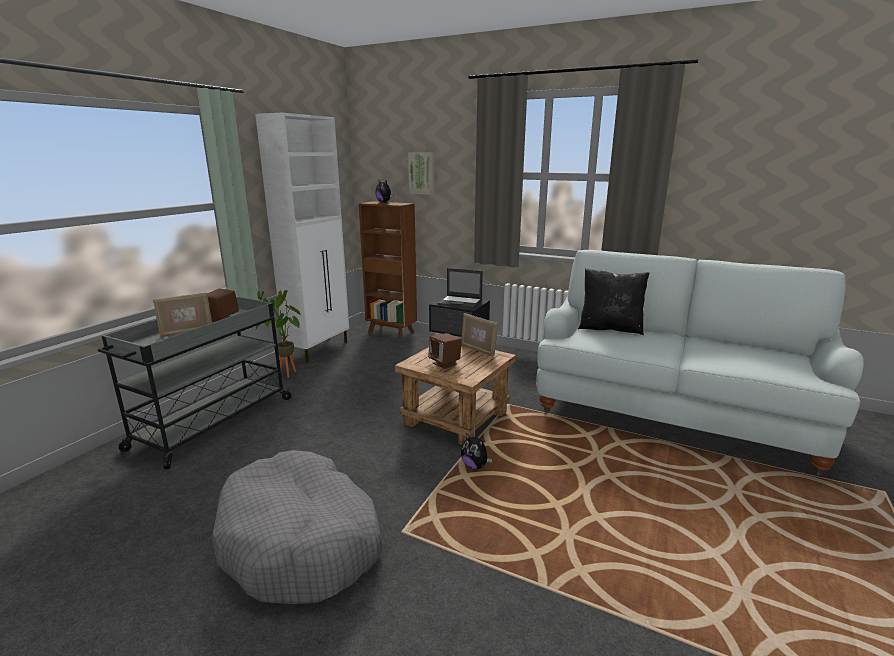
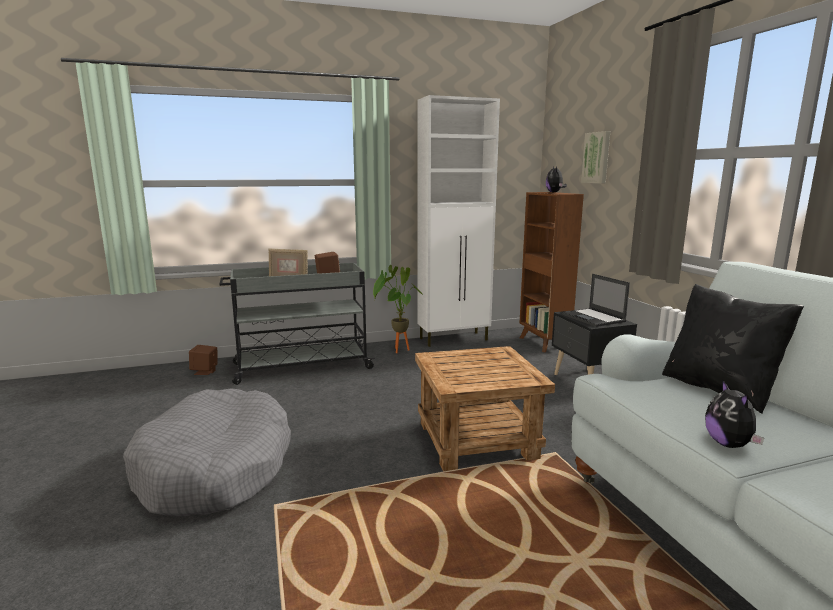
camera: 45 degrees right, 5 degrees down
brown speaker [428,333,462,369] -> brown speaker moved to [189,345,218,375]
picture frame [461,313,498,357] -> none
plush toy [461,433,492,469] -> plush toy moved to [705,380,764,448]

